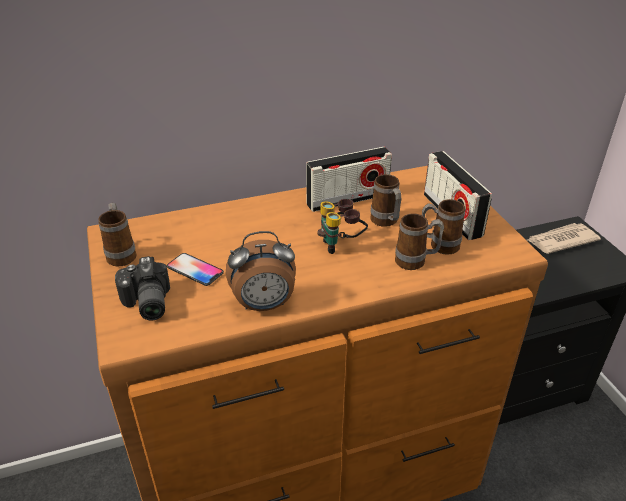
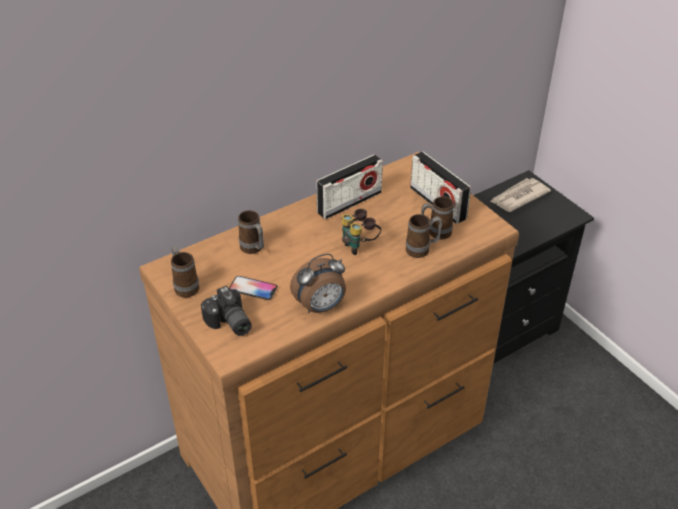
camera: 15 degrees left, 5 degrees up
mug [370,174,401,227] -> mug moved to [238,210,264,254]

